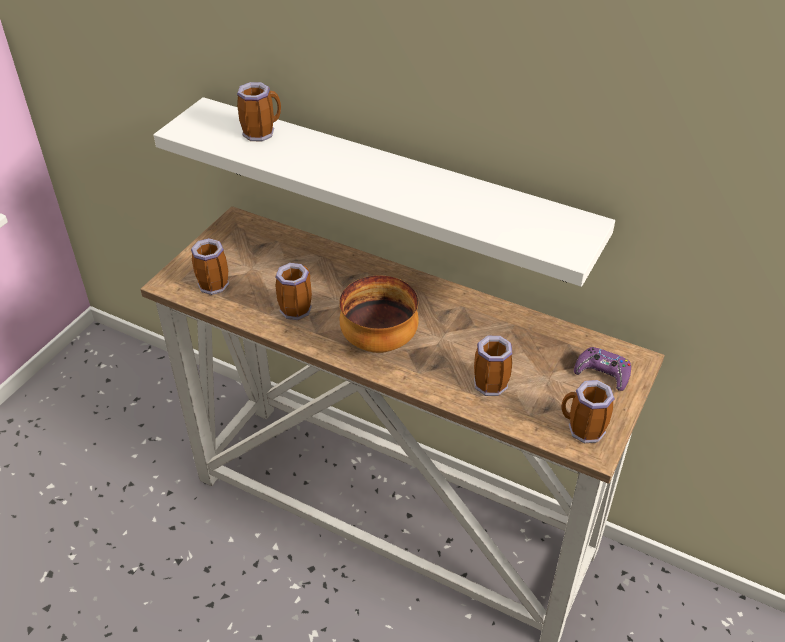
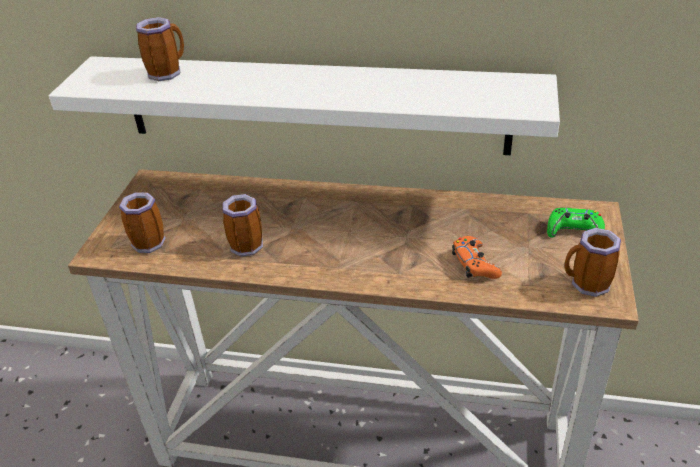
camera: 15 degrees left, 5 degrees down
bowl [339,276,419,353] -> none
mug [474,336,513,396] -> orange game controller [452,236,502,279]
purple game controller [574,347,631,391] -> green game controller [547,208,605,238]

